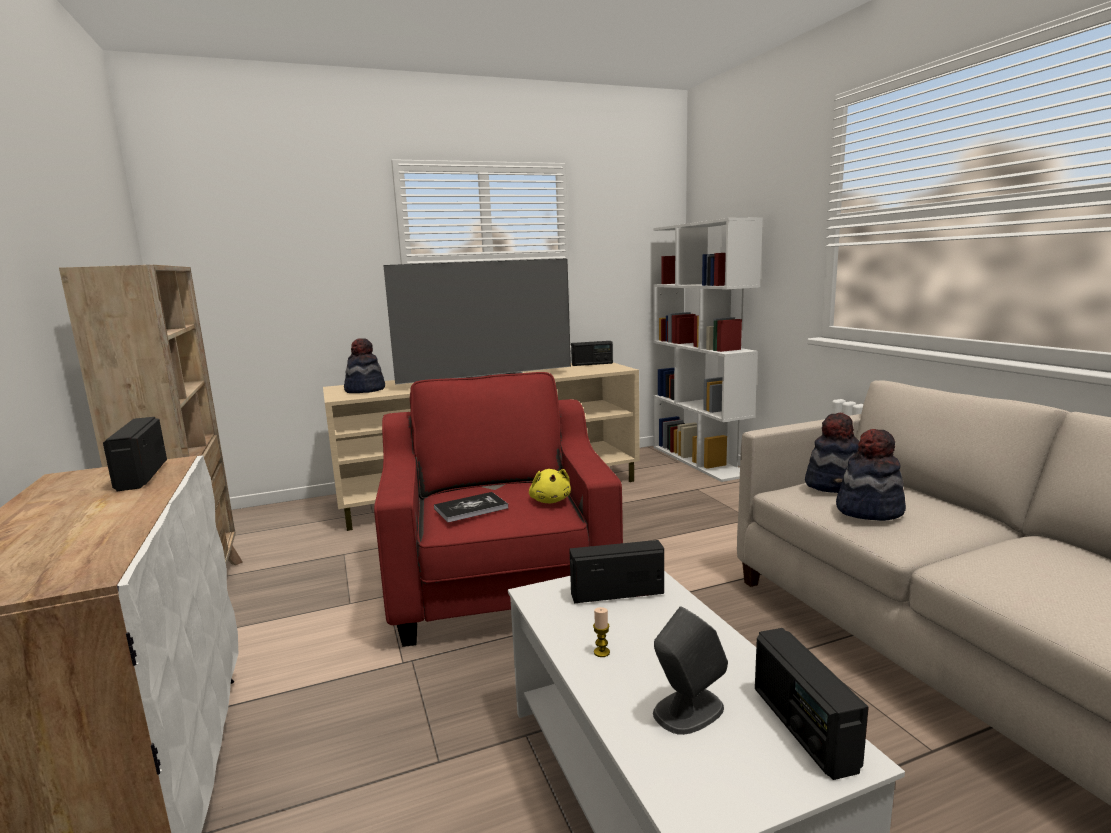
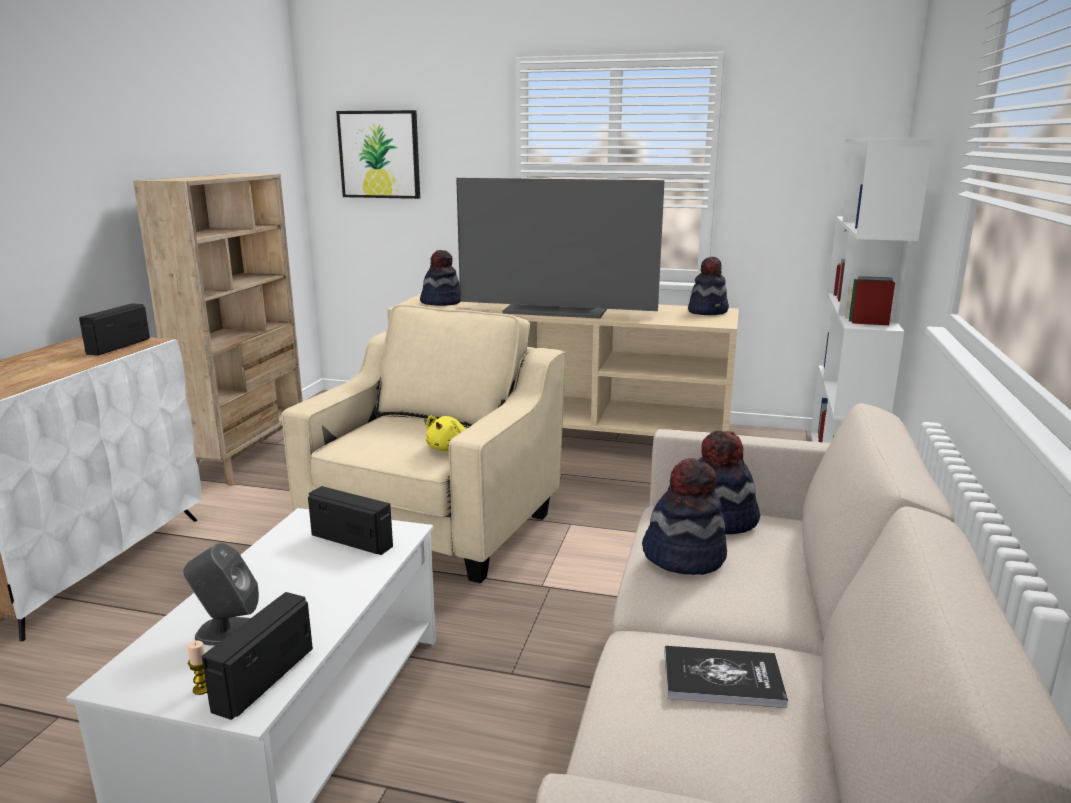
camera: 35 degrees right, 5 degrees up
red armchair [374,372,623,647] -> beige armchair [282,304,566,583]
book [434,492,508,522] -> book moved to [665,646,788,708]
radio [571,341,613,366] -> hat [688,256,729,315]
candle [593,607,610,657] -> candle moved to [187,640,207,695]
none -> picture [336,110,420,199]

